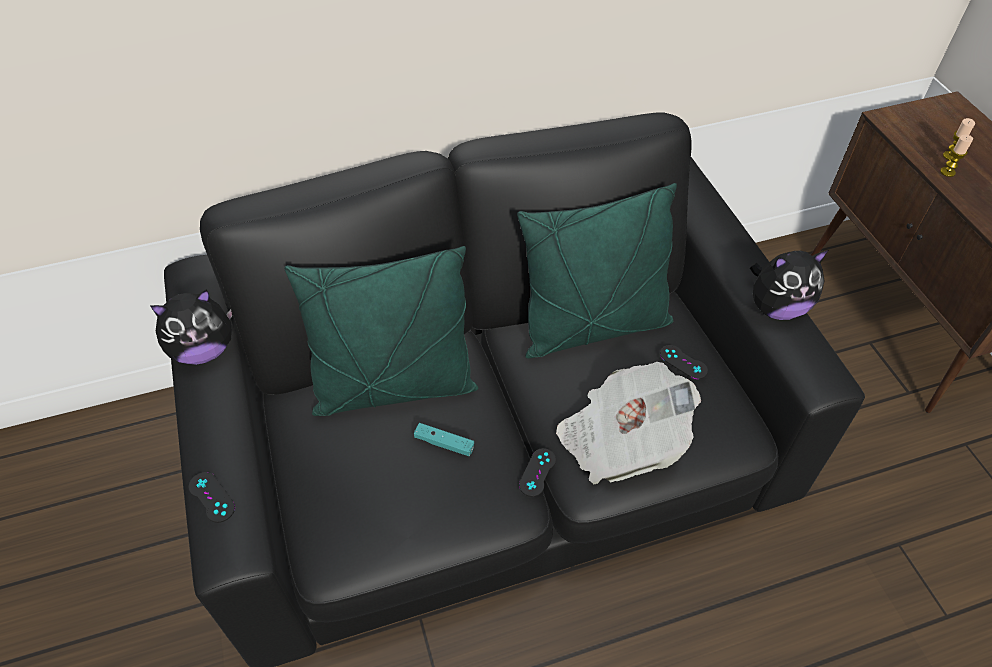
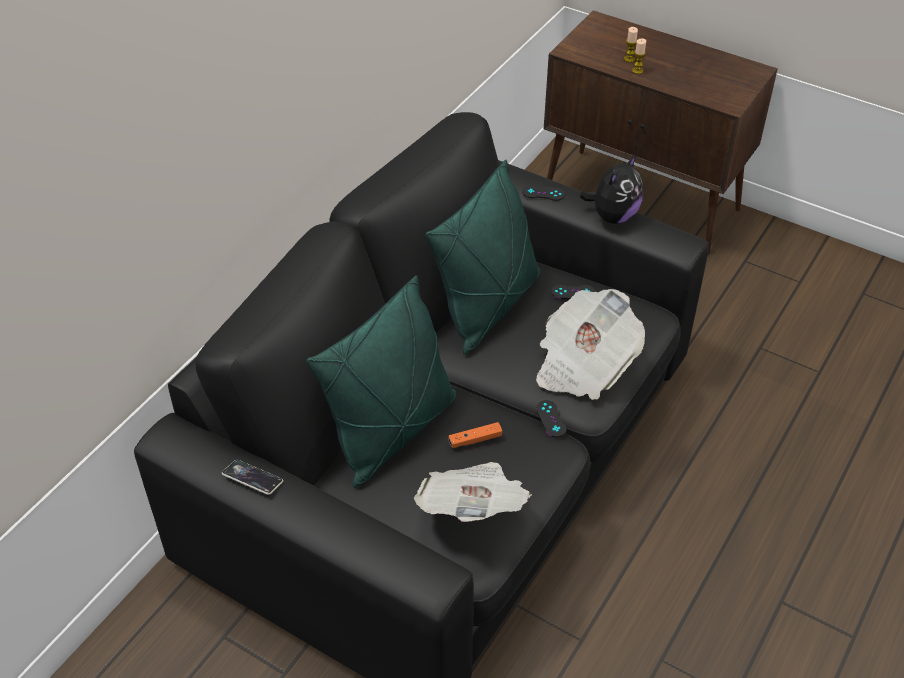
camera: 40 degrees left, 5 degrees down
plush toy [151,289,232,365] -> phone [222,460,283,495]
black game controller [189,472,235,523] -> black game controller moved to [522,185,565,201]
turquoise game controller [414,423,474,456] -> orange game controller [449,422,502,448]
none -> newspaper [414,462,532,522]

